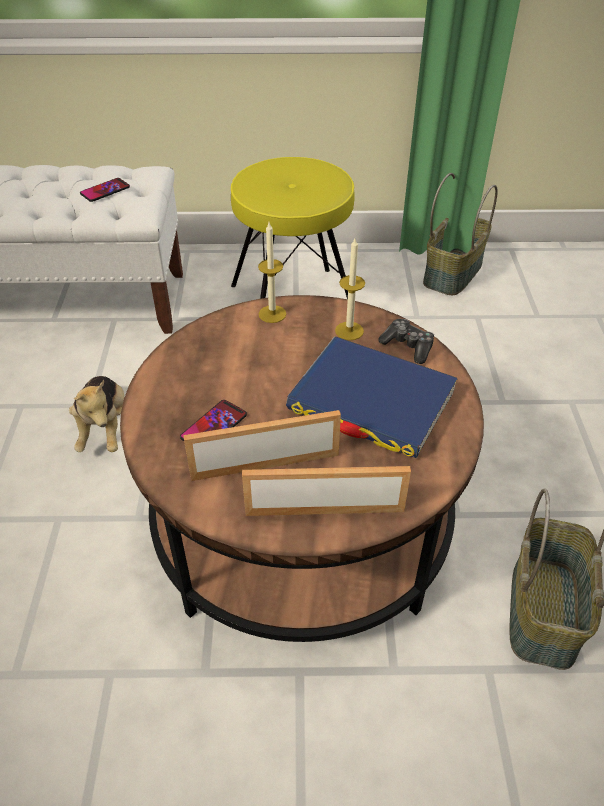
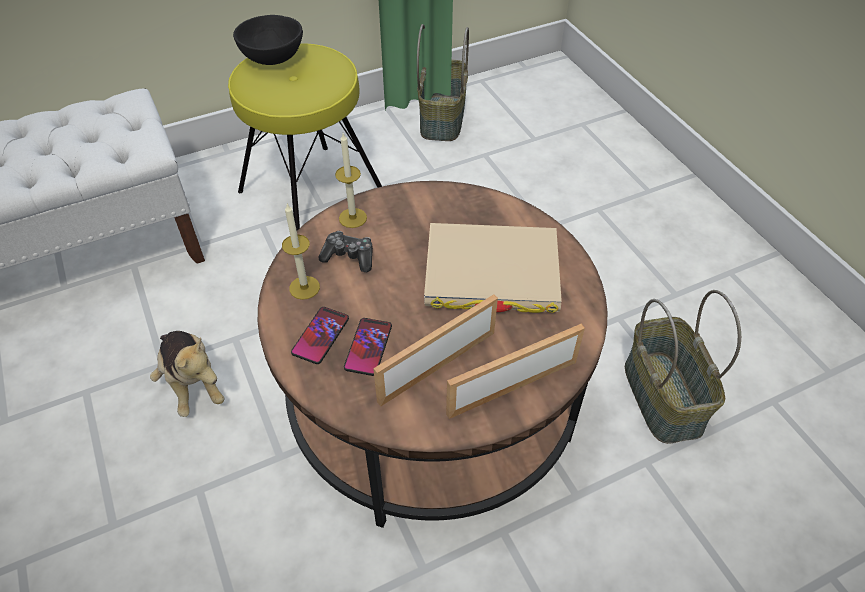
camera: 25 degrees left, 5 degrees up
phone [80,178,130,202] -> phone moved to [291,307,349,364]
blue book [286,336,458,458] -> beige book [424,223,562,313]
candle [335,238,365,340] -> candle moved to [282,203,320,300]
game controller [378,319,434,364] -> game controller moved to [319,231,373,272]
none -> black bowl [233,15,303,65]

